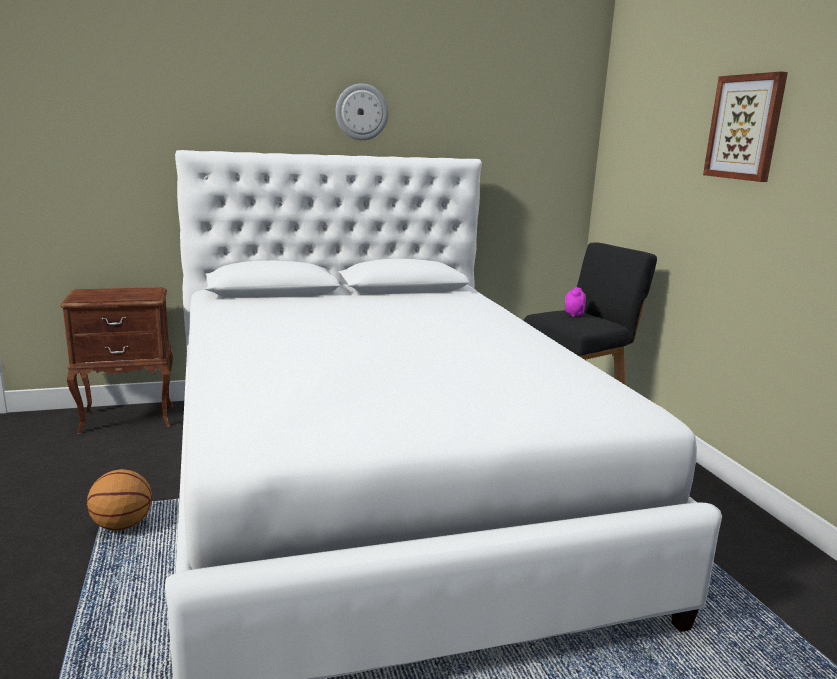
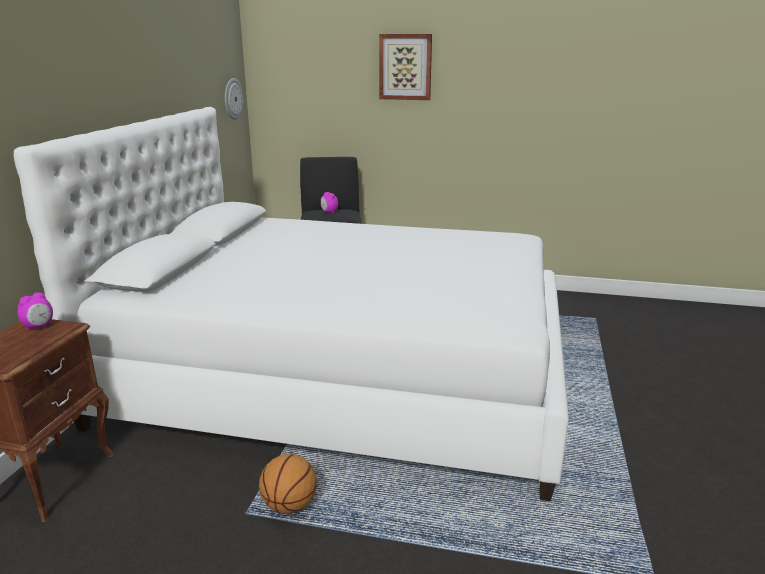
camera: 60 degrees left, 5 degrees up
wall clock [336,83,388,140] -> wall clock moved to [225,78,243,120]
none -> alarm clock [17,292,53,330]

